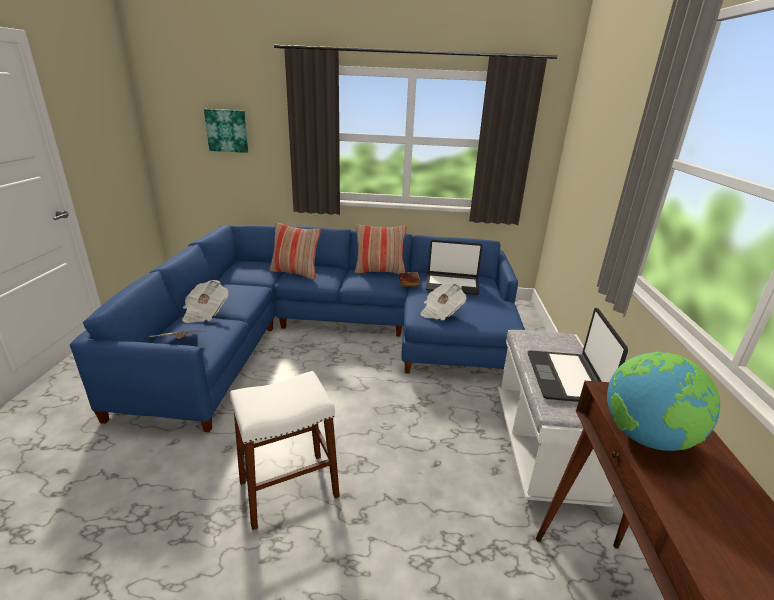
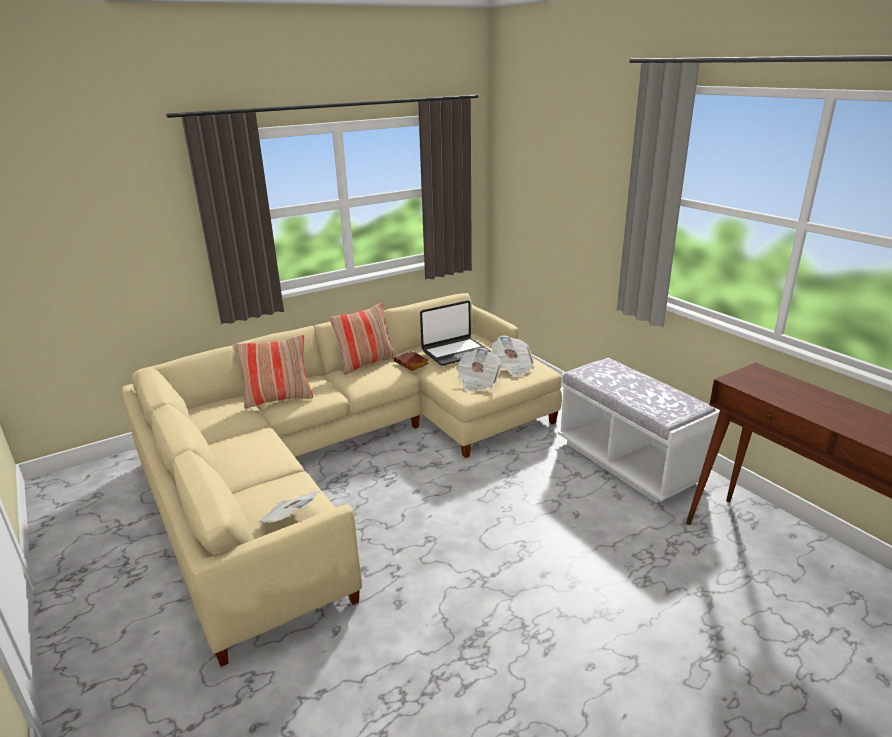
camera: 35 degrees left, 0 degrees up
blue sofa [70,225,525,432] -> beige sofa [121,293,562,667]
newspaper [182,280,228,323] -> newspaper moved to [491,335,535,377]
picture [204,109,248,153] -> none
white stool [230,371,340,530] -> none
laptop [527,308,628,402] -> none
globe [607,352,720,451] -> none

